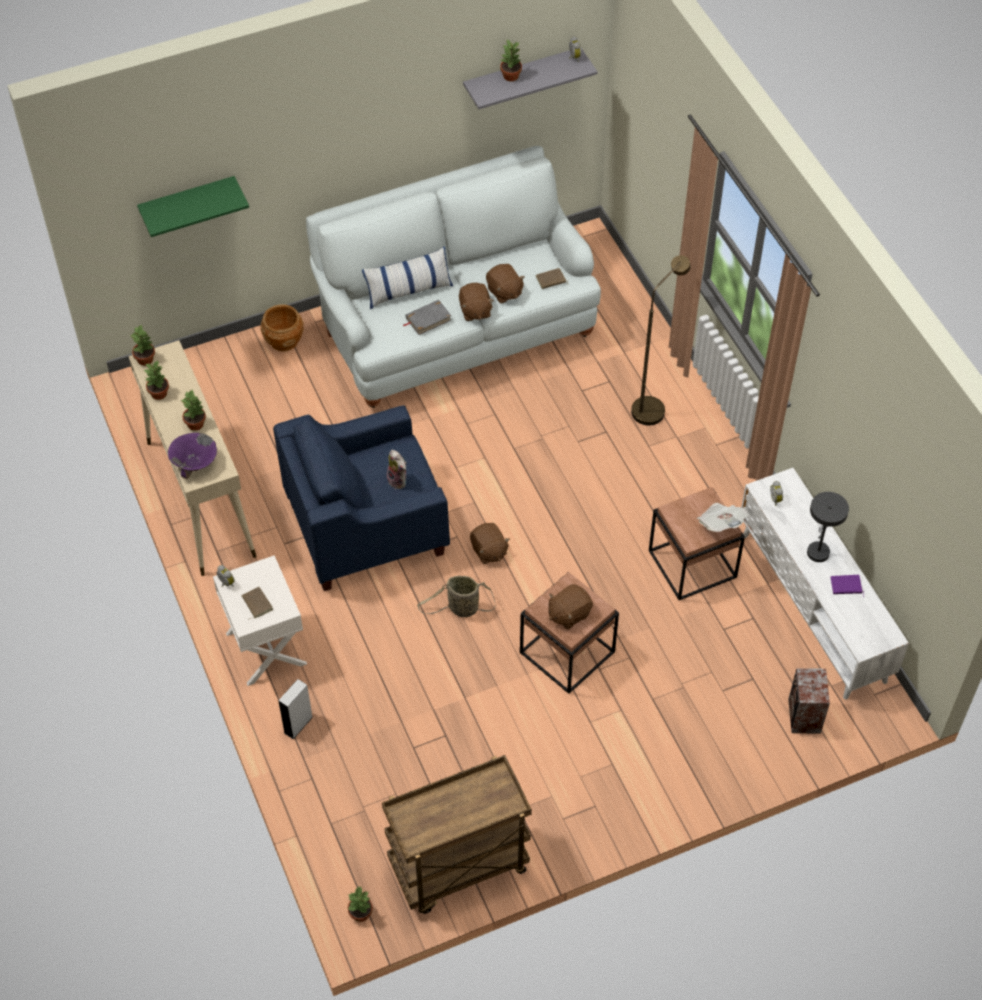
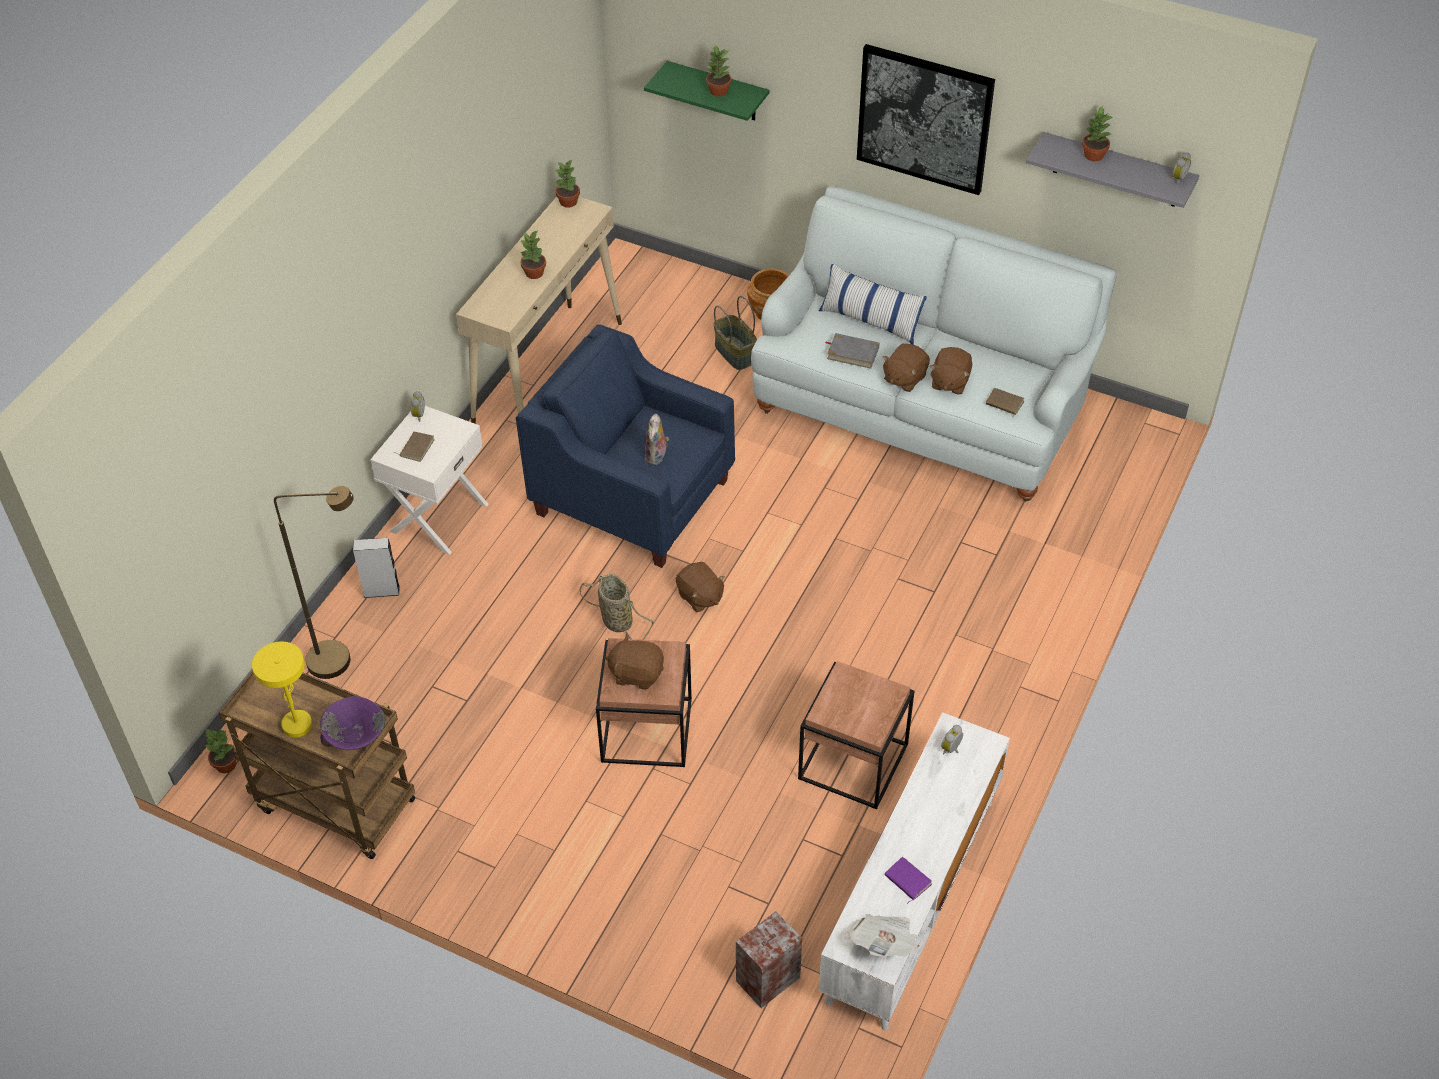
camera: 50 degrees right, 5 degrees down
potted plant [143,361,169,400] -> potted plant moved to [706,46,731,97]
purple bowl [168,433,217,479] -> purple bowl moved to [320,696,385,750]
brown plush toy [470,523,510,564] -> brown plush toy turned 60 degrees counterclockwise [676,562,725,612]
brown floor lamp [631,255,691,425] -> brown floor lamp moved to [274,486,354,679]
newspaper [697,503,749,532] -> newspaper moved to [849,914,919,957]
grey table lamp [807,492,849,562] -> none
none -> yellow table lamp [252,642,312,738]
none -> basket [714,296,757,370]
none -> picture [857,44,995,195]

